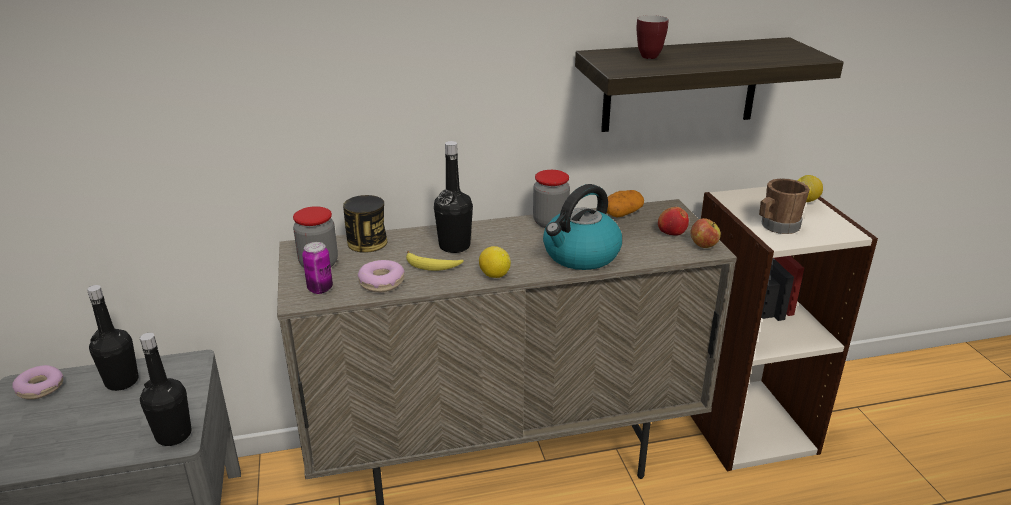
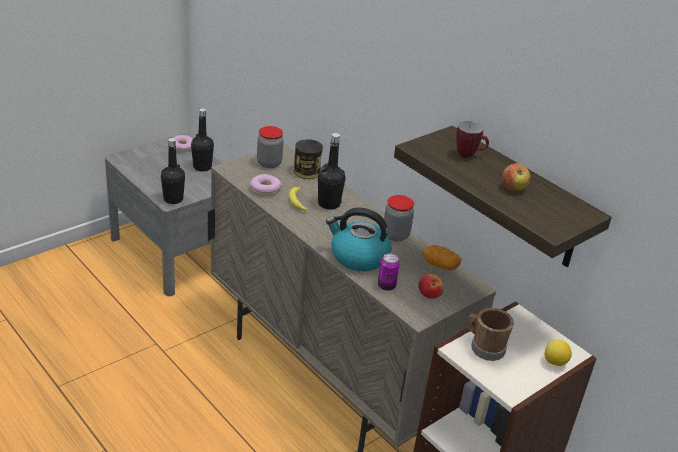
camera: 60 degrees right, 5 degrees up
can [302,242,333,294] -> can moved to [378,253,400,291]
lemon [479,246,511,278] -> none
apple [691,218,721,248] -> apple moved to [502,163,530,191]

